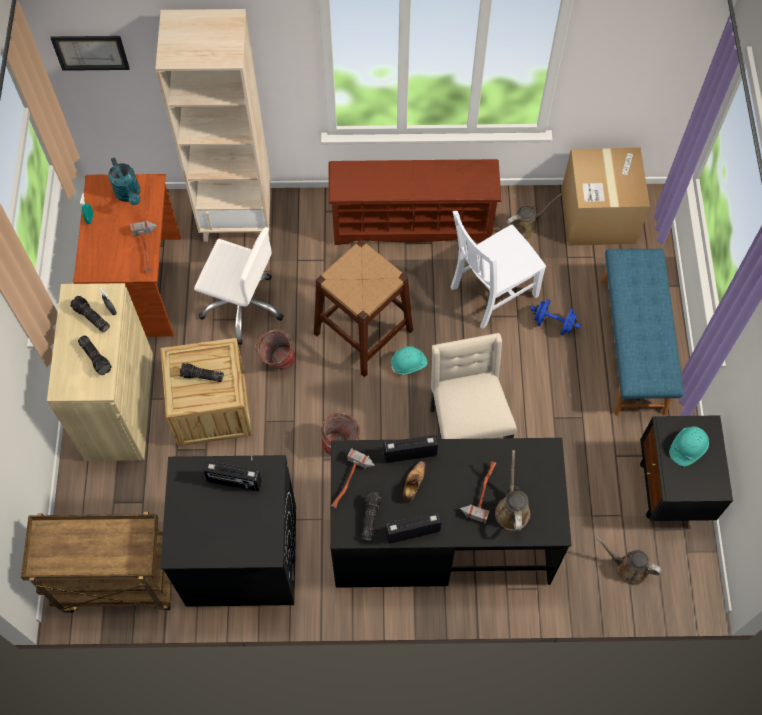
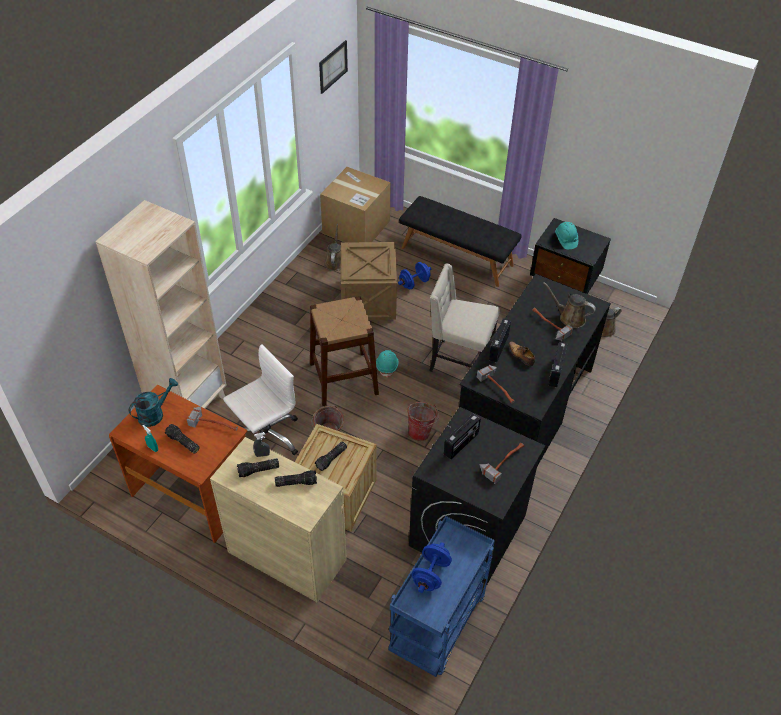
camera: 60 degrees left, 15 degrees down
brown cart [21,512,173,613] -> blue cart [389,516,495,677]
picture [50,36,130,71] -> picture moved to [319,40,348,94]
turquoise watering can [108,157,140,205] -> turquoise watering can turned 45 degrees counterclockwise [129,378,178,427]
brown shoe rack [328,159,502,245] -> none
flashlight [362,492,381,541] -> flashlight moved to [165,424,200,453]
white chair [451,211,546,329] -> crate [341,242,397,320]
blue bench [600,249,684,416] -> black bench [399,196,521,287]
none -> blue dumbbell [412,542,452,593]
none -> hammer [479,443,524,484]

